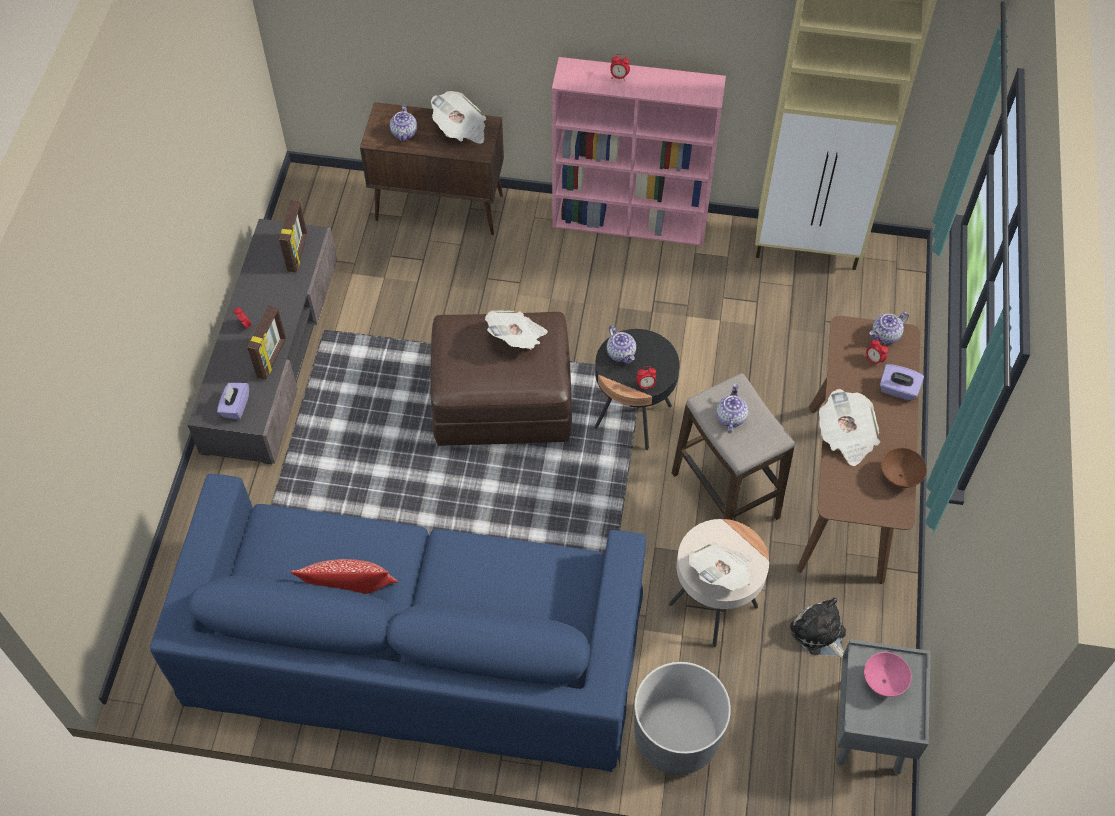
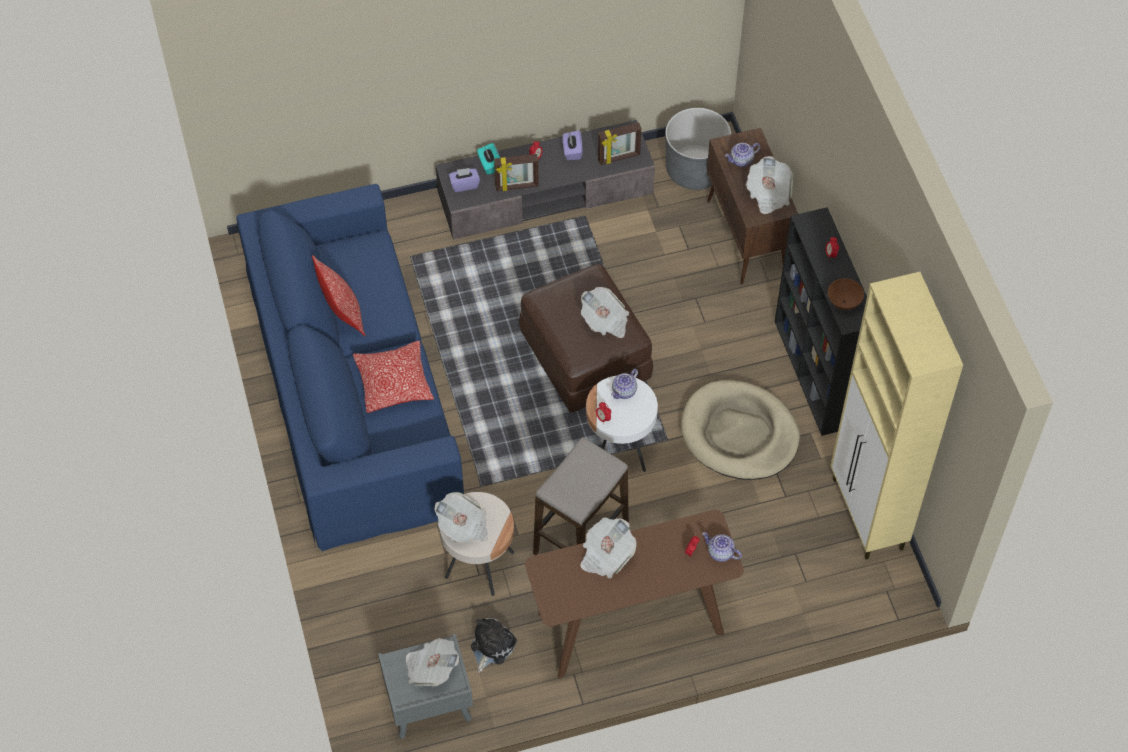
camera: 65 degrees right, 0 degrees up
pink bookcase [552,57,726,246] -> black bookcase [775,207,867,436]
black side table [594,329,680,450] -> white side table [586,376,658,472]
grey planter [634,662,731,775] -> grey planter moved to [665,108,731,190]
teapot [716,384,748,433] -> none
pink bowl [864,652,912,697] -> newspaper [406,638,459,687]
purple tissue box [880,364,924,401] -> purple tissue box moved to [563,130,583,160]
brown bowl [881,448,927,488] -> brown bowl moved to [828,278,864,310]
none -> pillow [353,341,434,413]
none -> turquoise tissue box [477,143,500,175]
none -> beige dog bed [681,380,800,480]

